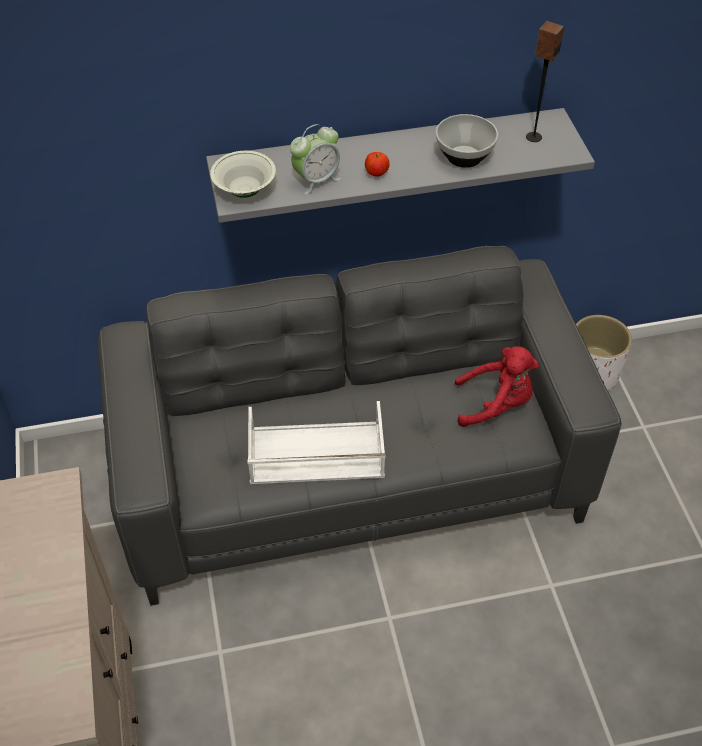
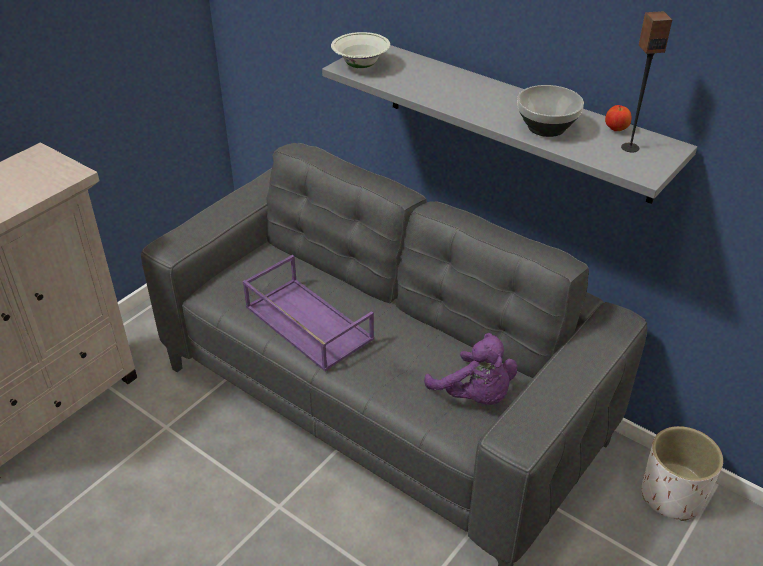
camera: 50 degrees right, 10 degrees down
white tray [247,401,386,484] -> purple tray [243,255,374,371]
alarm clock [290,124,341,195] -> none
apple [365,152,390,177] -> apple moved to [605,105,632,131]
red plush toy [455,346,539,427] -> purple plush toy [424,333,517,405]

